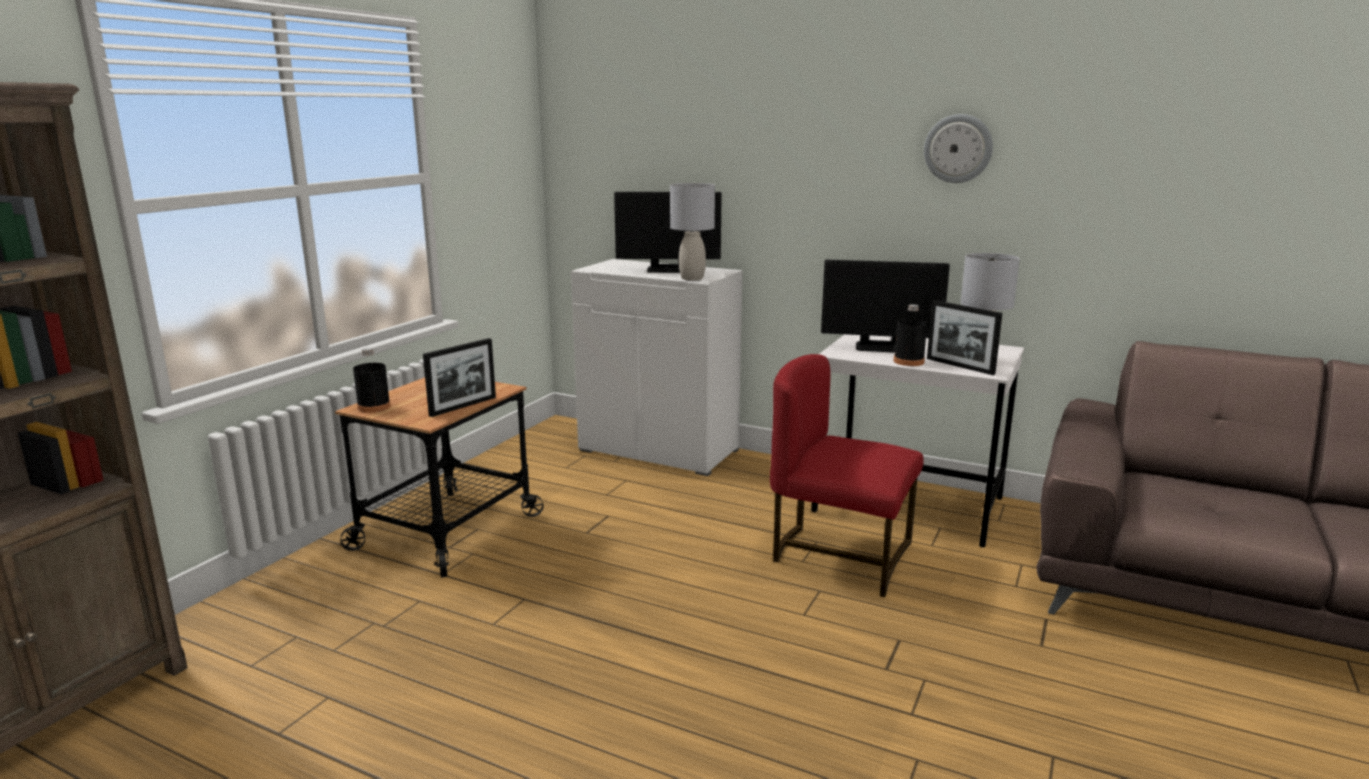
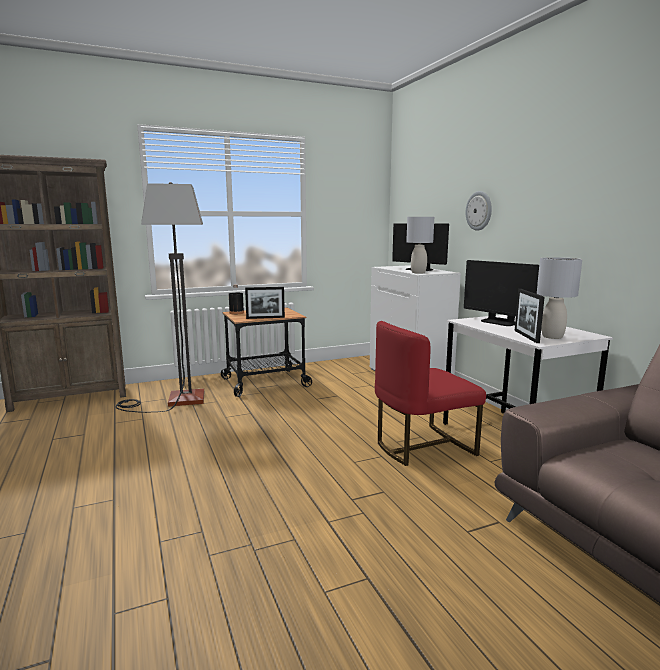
camera: 40 degrees right, 5 degrees down
red chair [770,354,924,598] -> red chair turned 90 degrees counterclockwise [375,321,486,466]
black bottle [894,304,927,366] -> none
wall clock [924,114,993,183] -> wall clock moved to [466,191,492,231]
none -> floor lamp [116,182,204,413]

